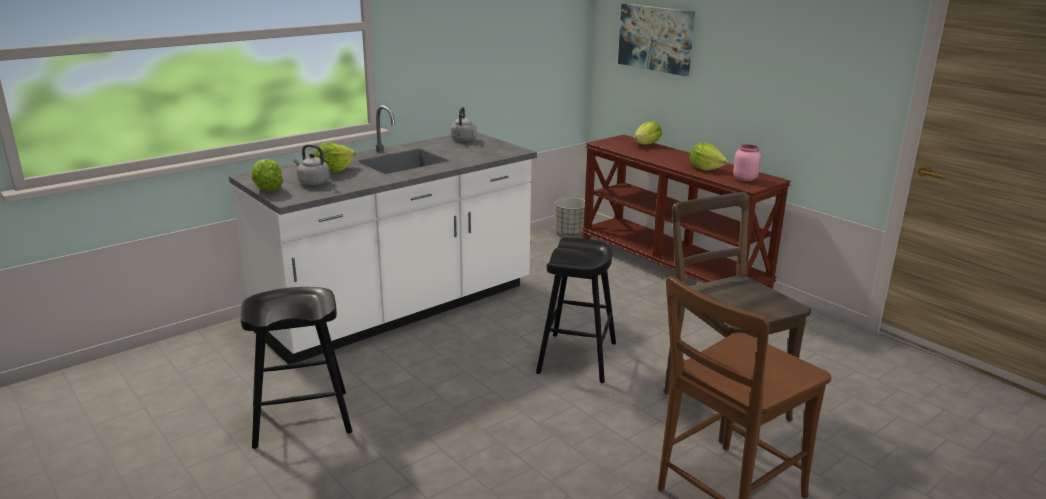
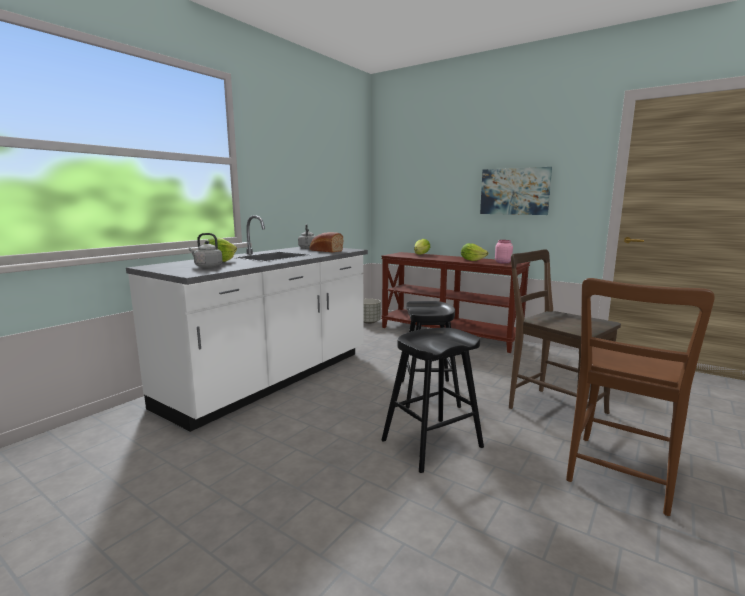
camera: 15 degrees left, 10 degrees down
black stool [240,287,353,449] -> black stool moved to [382,328,484,473]
lettuce [251,159,284,191] -> none
picture [618,3,695,76] -> picture moved to [480,167,552,215]
none -> bread [310,232,344,252]

